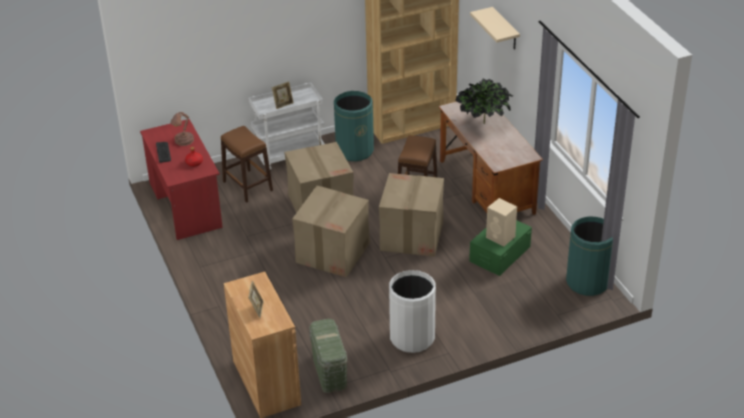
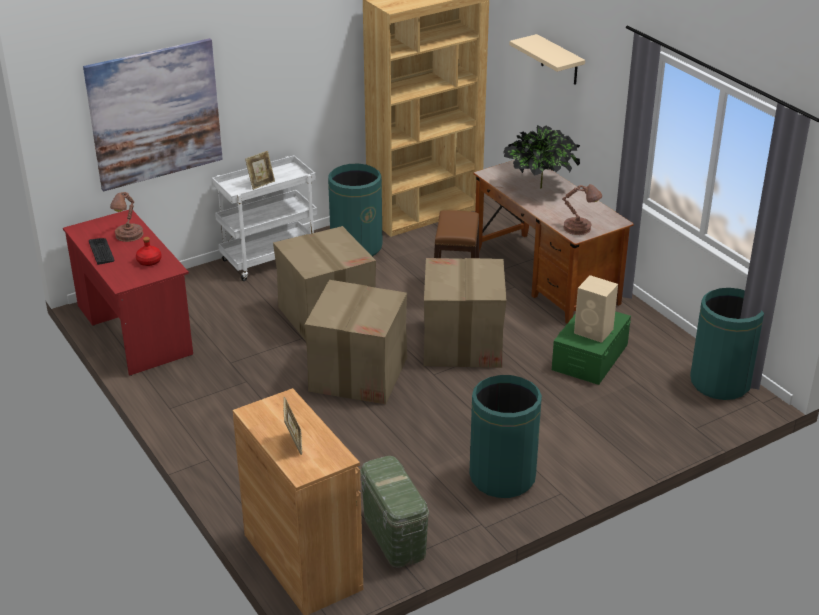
camera: 10 degrees left, 5 degrees down
brown stool [221,126,273,203] -> none
white trash can [389,270,436,353] -> green trash can [469,375,542,498]
none -> picture [83,38,223,191]
none -> brown table lamp [562,184,602,235]

